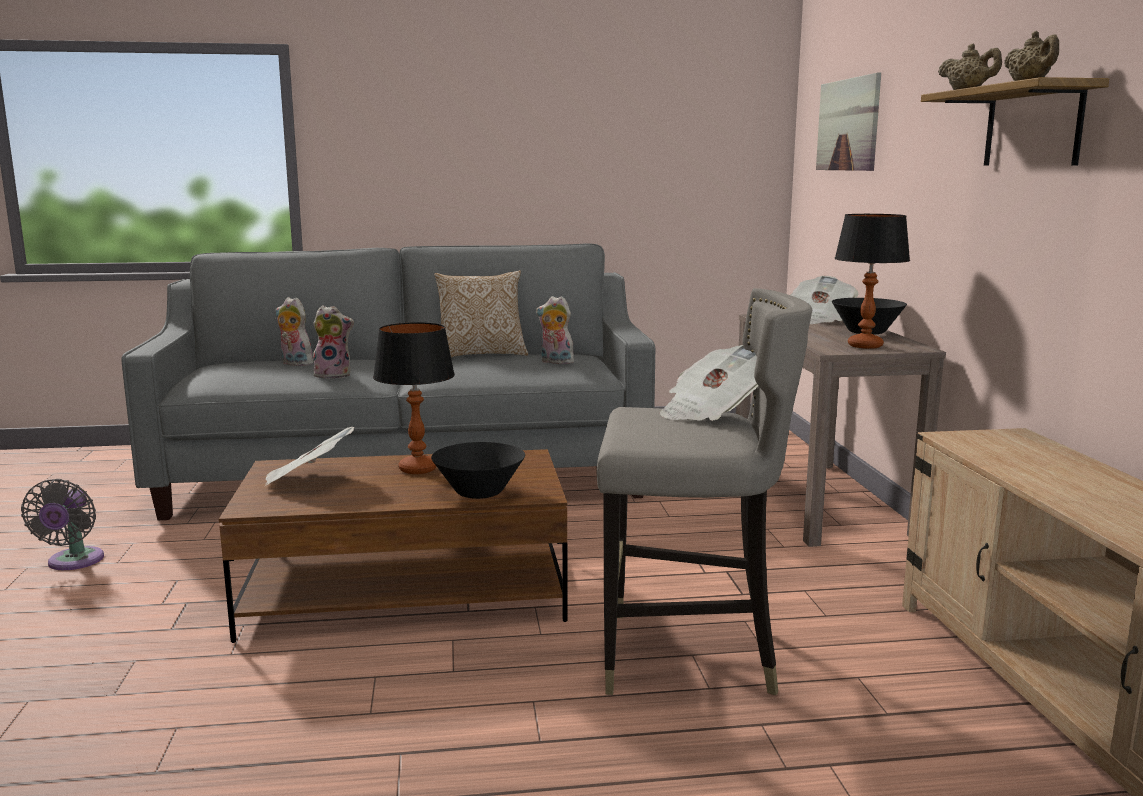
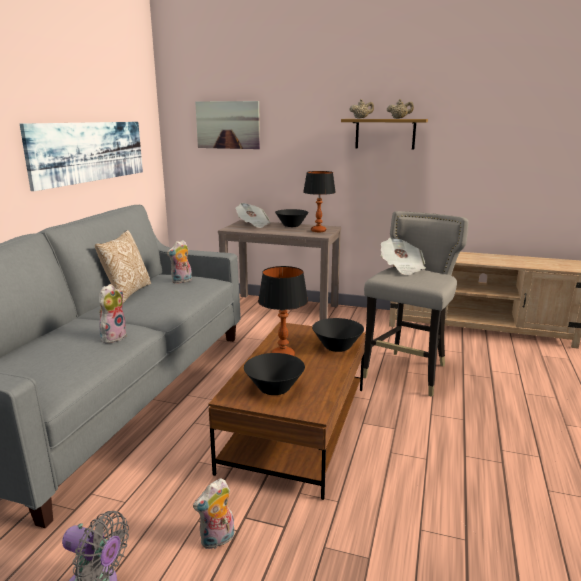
camera: 65 degrees left, 5 degrees up
newspaper [265,427,354,486] -> black bowl [244,353,305,395]
plush toy [275,297,313,366] -> plush toy moved to [193,478,234,549]
none -> picture [20,122,143,191]

